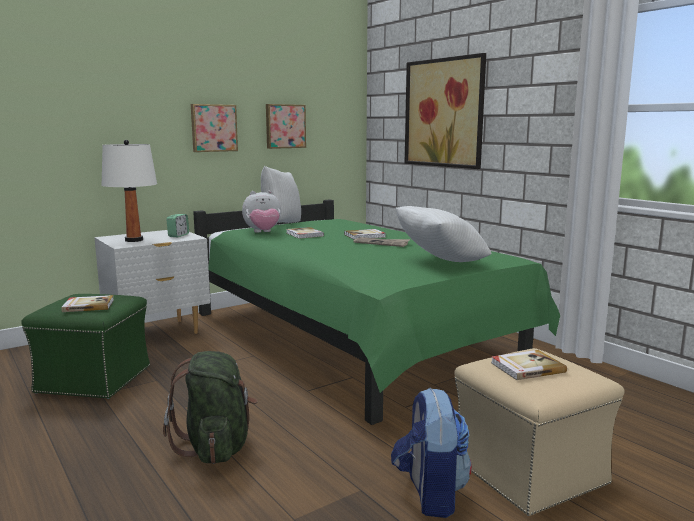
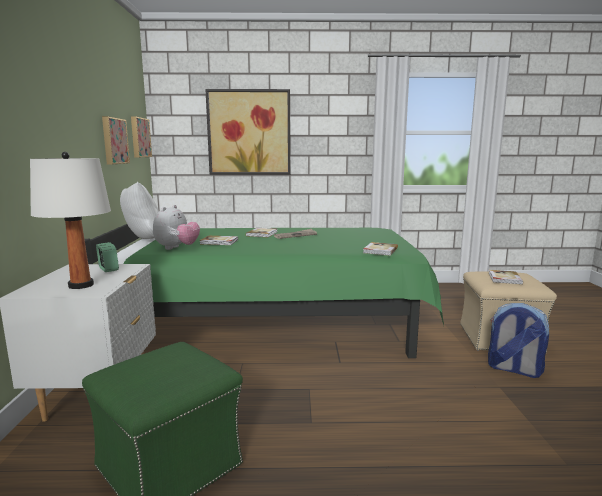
camera: 55 degrees left, 0 degrees up
book [61,295,114,312] -> book moved to [363,242,398,256]
green backpack [163,351,258,464] -> none
picture [191,104,238,152] -> picture moved to [131,116,152,157]
white pillow [396,206,492,262] -> none

